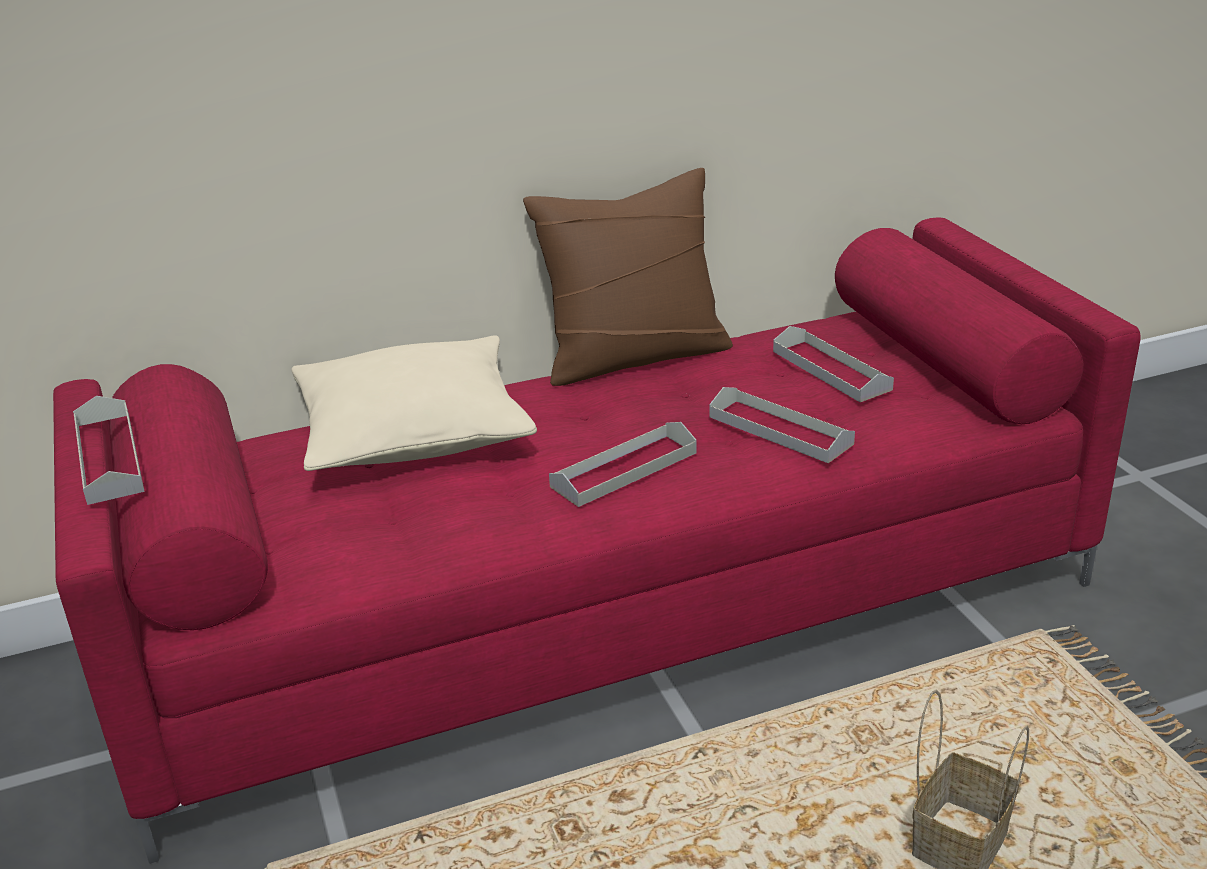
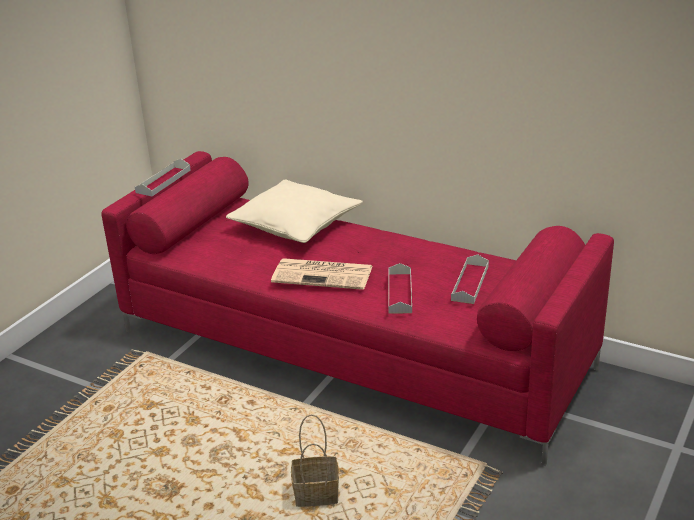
camera: 50 degrees right, 0 degrees up
brown pillow [523,168,733,386] -> none
grey tray [549,422,697,507] -> newspaper [271,258,373,290]

